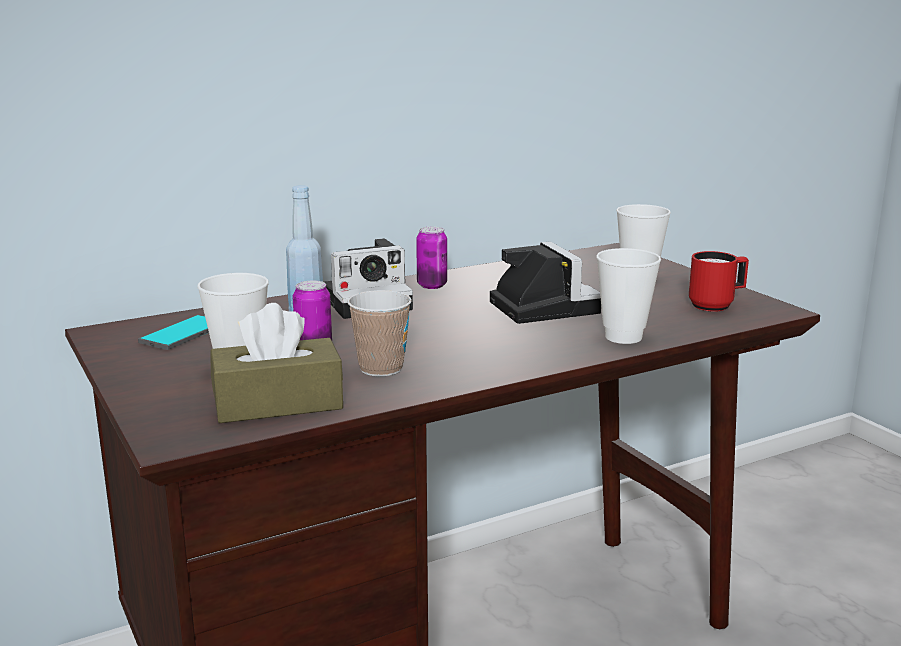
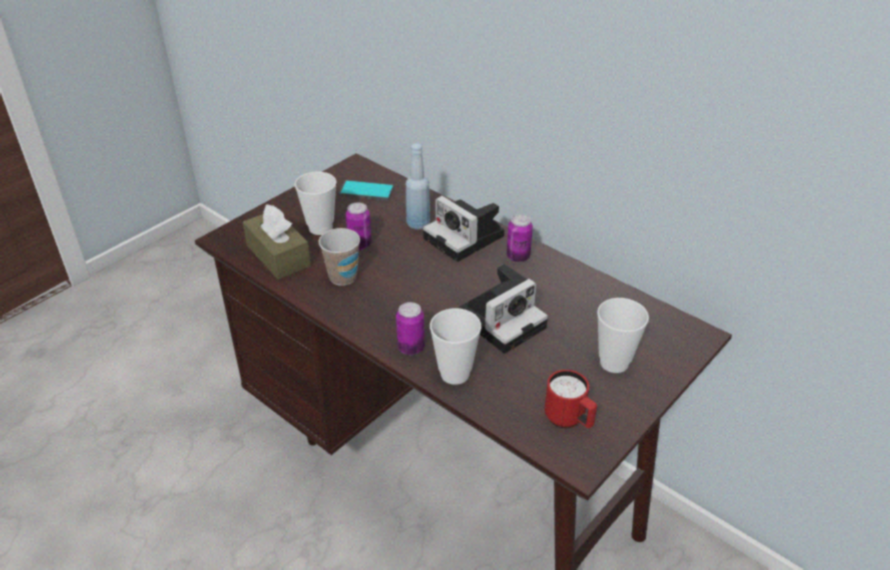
camera: 70 degrees right, 20 degrees up
none -> can [396,302,425,355]

